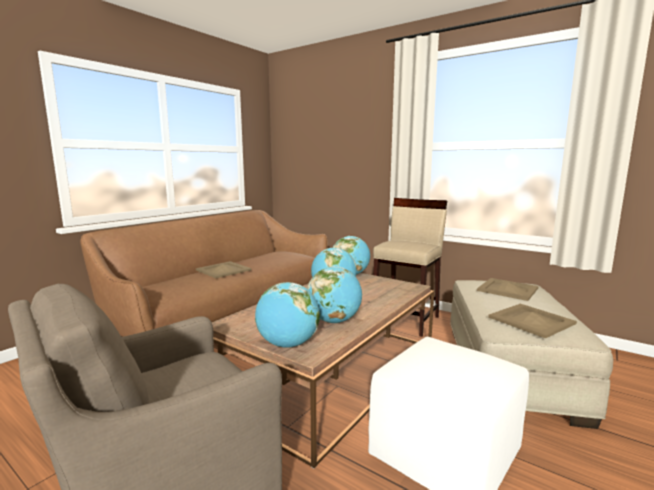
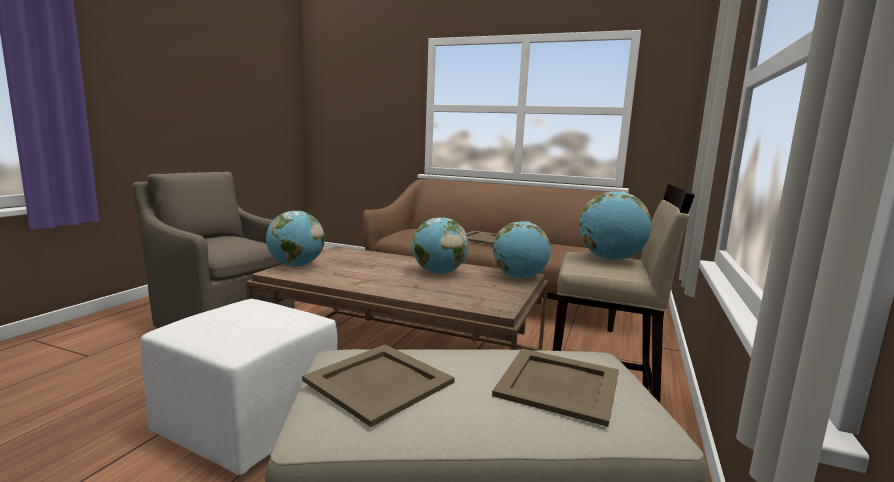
camera: 75 degrees right, 0 degrees up
globe [307,266,362,323] -> globe moved to [579,191,651,260]

